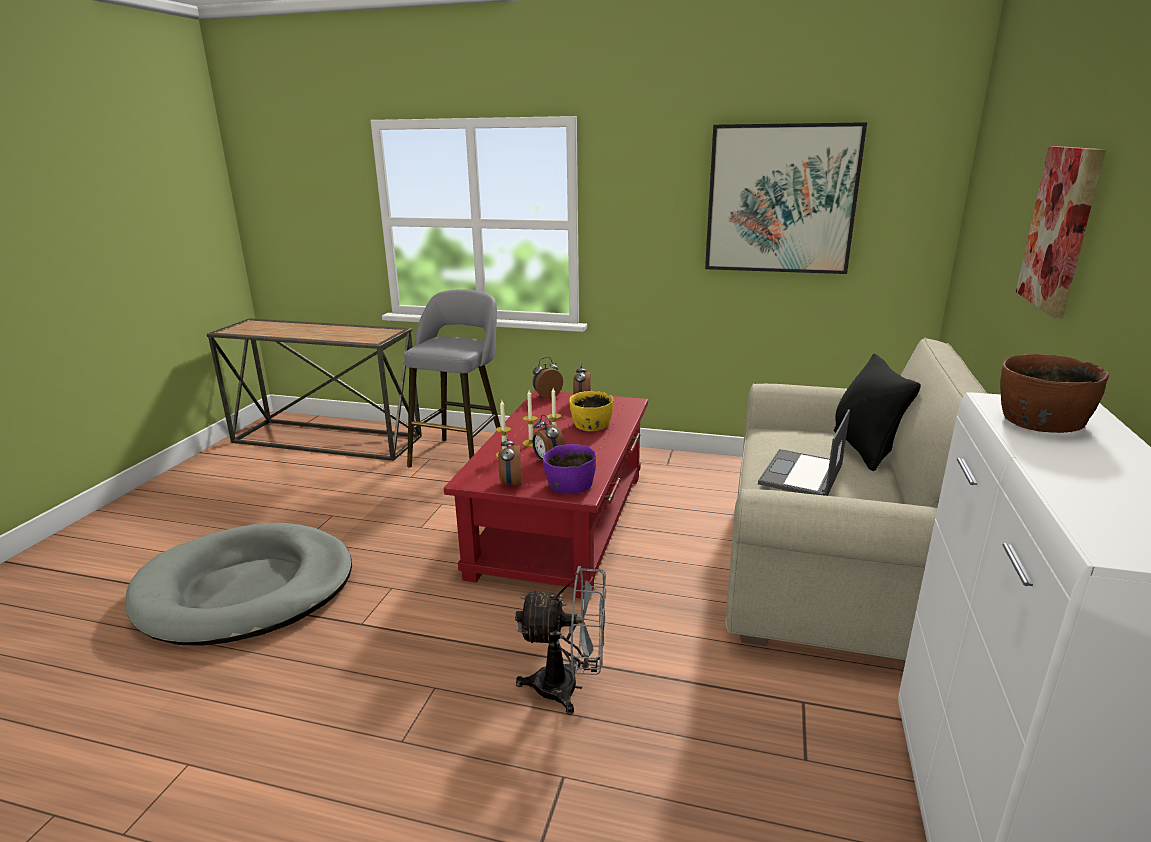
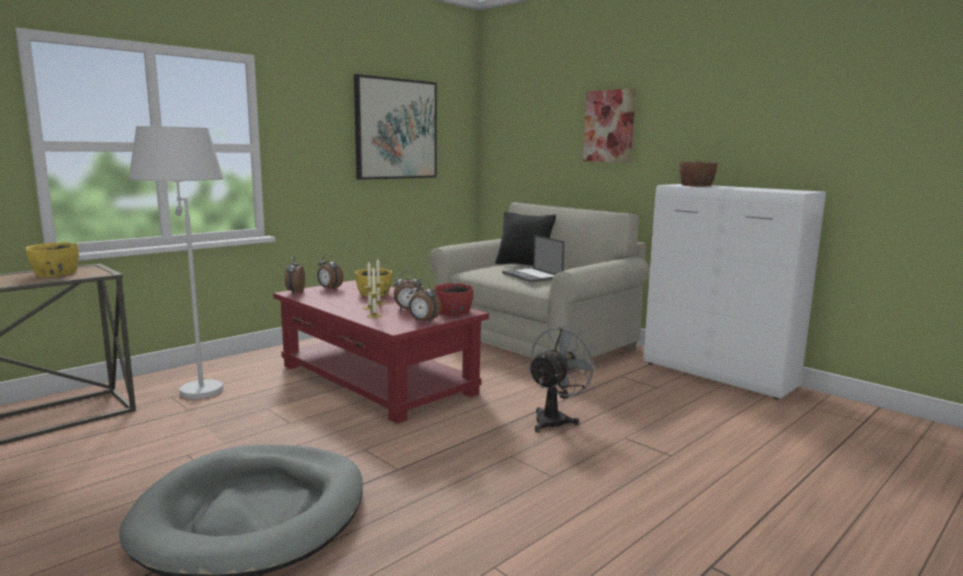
camera: 60 degrees left, 10 degrees down
grey stool [404,289,500,467] -> white floor lamp [129,126,223,399]
purple bowl [543,444,596,494] -> red bowl [434,283,474,316]
none -> yellow bowl [25,242,79,277]

